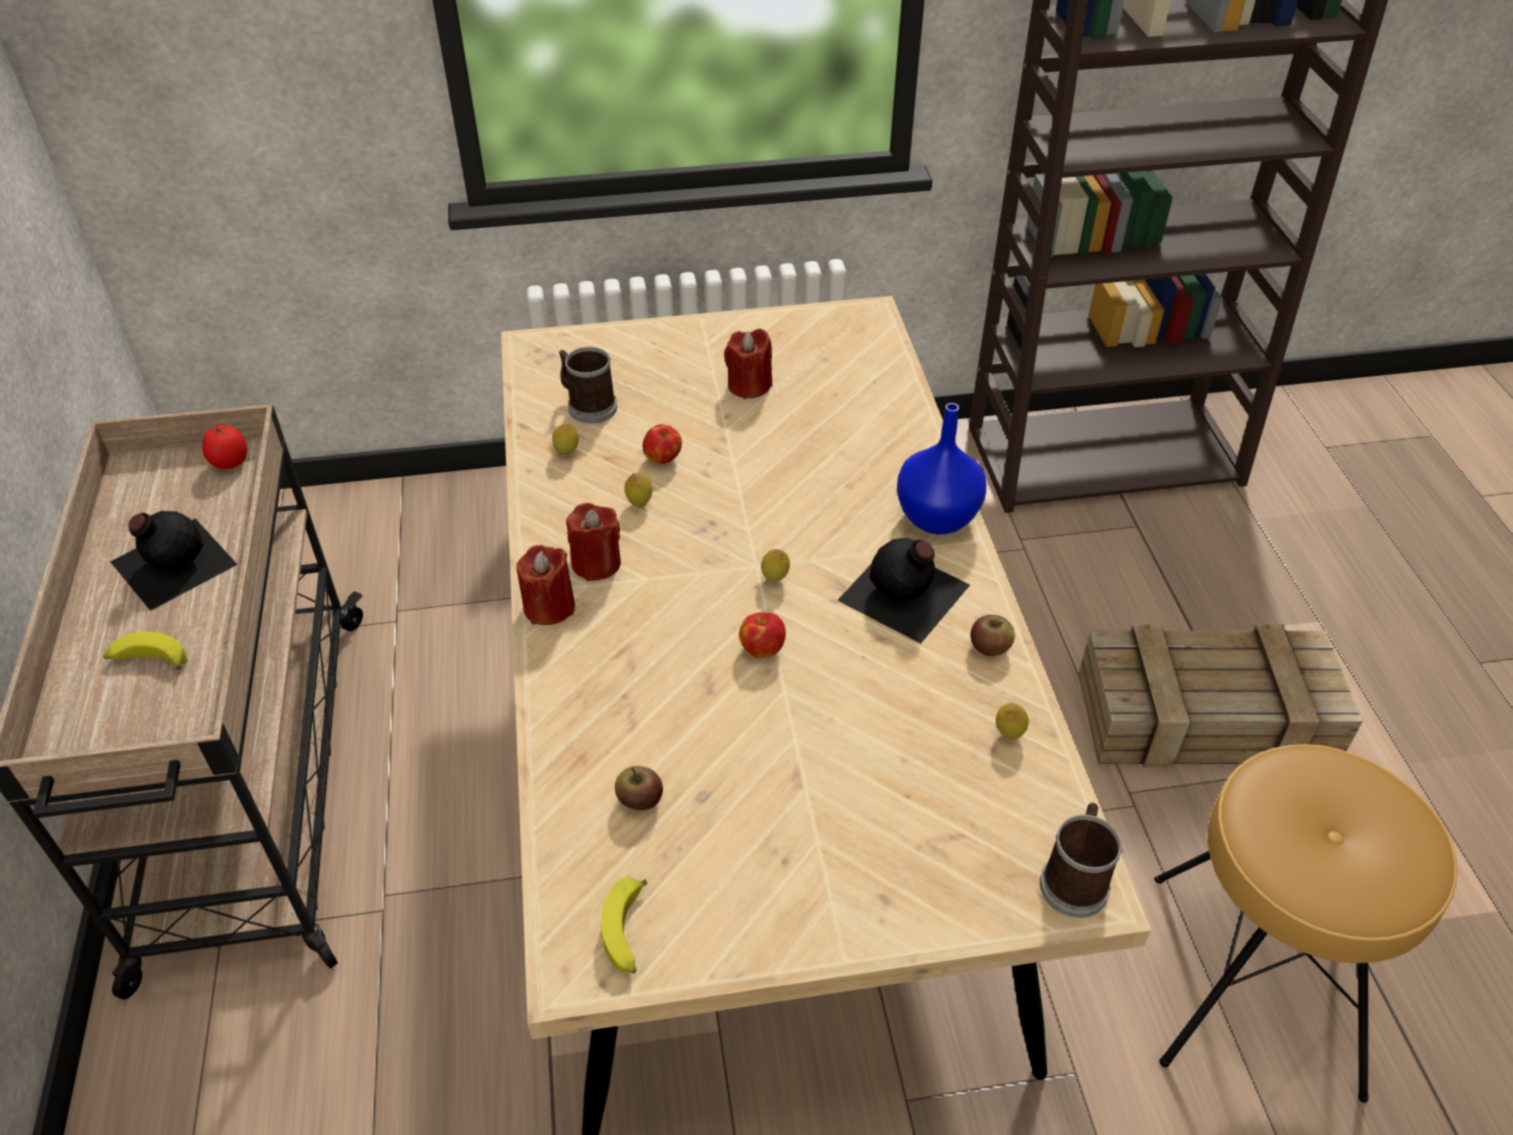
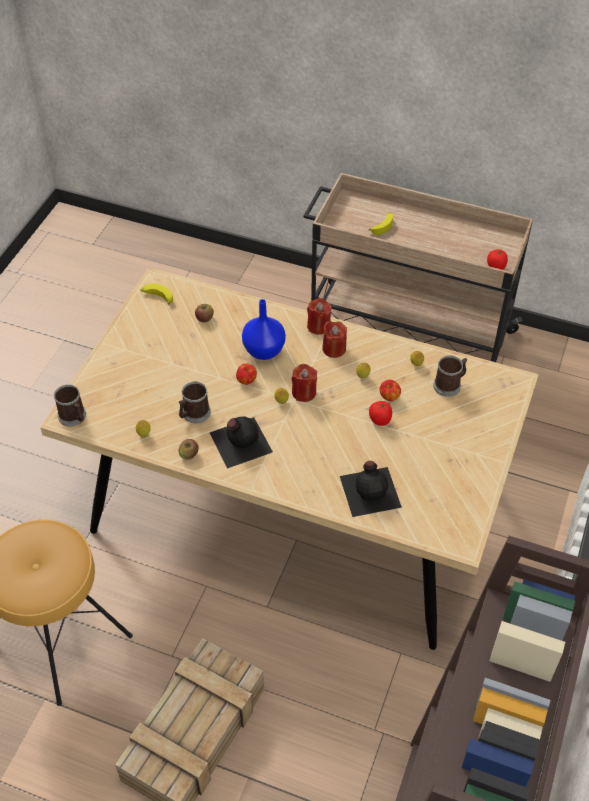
camera: 120 degrees right, 5 degrees up
black bottle [110,511,238,611] -> black bottle moved to [340,461,402,517]
red candle [724,329,772,399] -> red candle moved to [291,364,317,402]
blue vase [897,403,986,535] -> blue vase moved to [242,299,286,360]
none -> mug [179,382,211,424]
none -> tomato [369,401,392,426]

